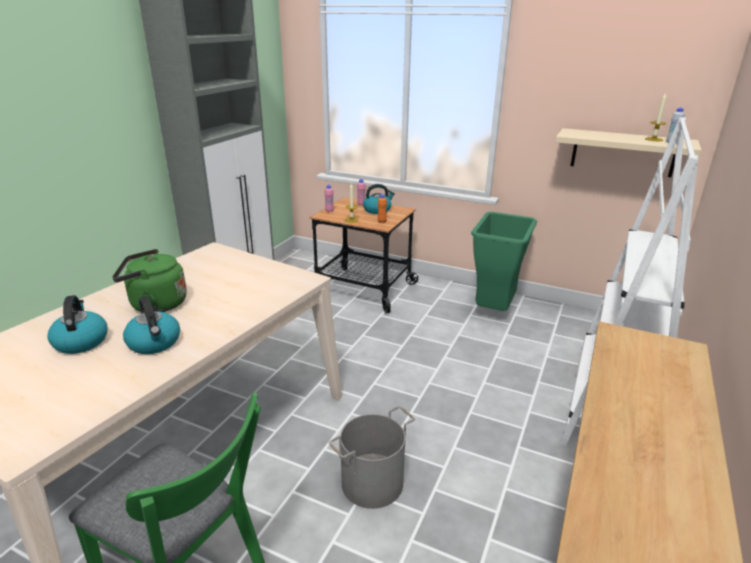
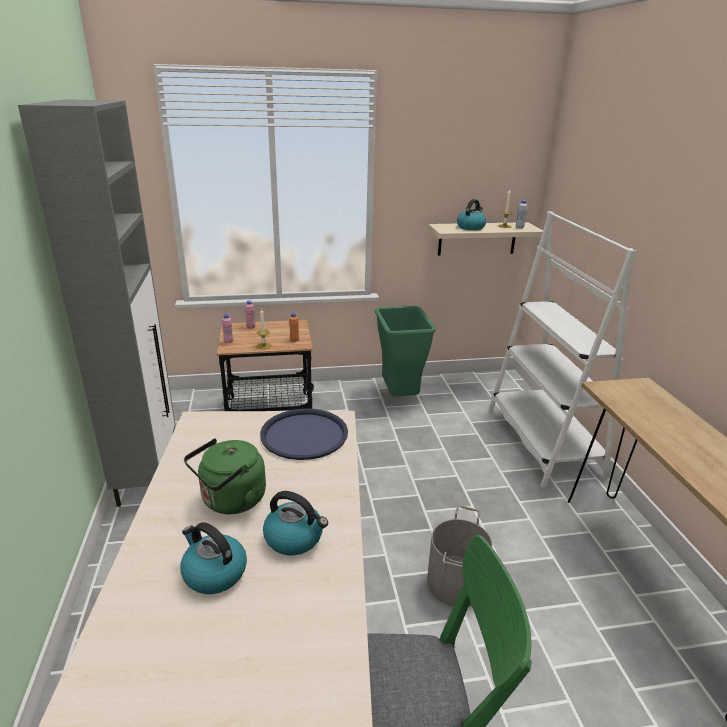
camera: 35 degrees left, 0 degrees up
kettle [363,184,395,214] -> kettle moved to [457,199,486,230]
none -> blue tray [260,408,348,460]

